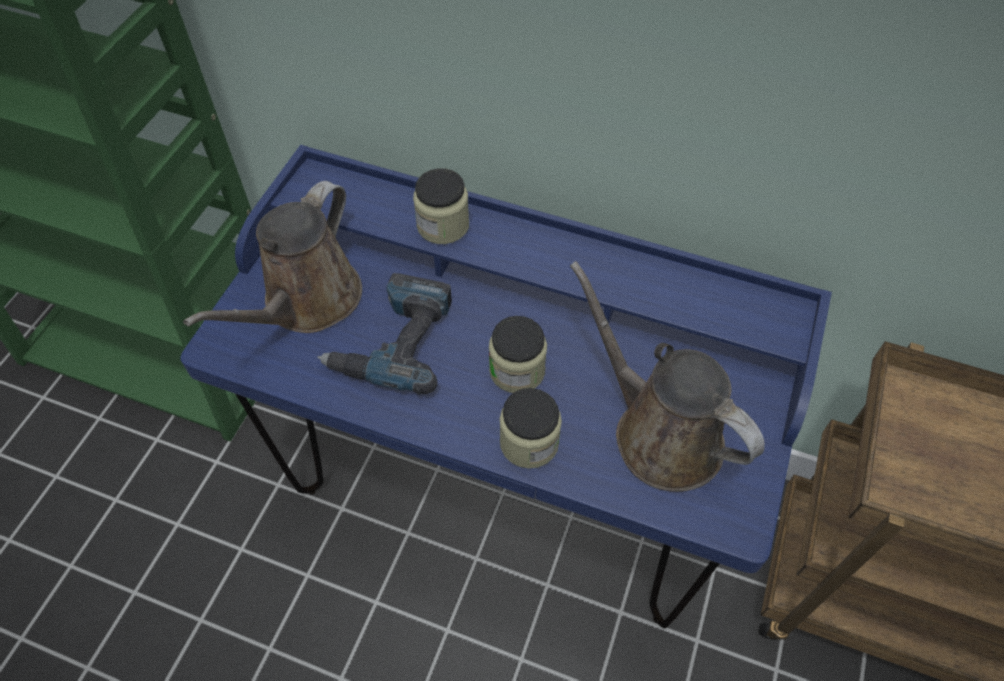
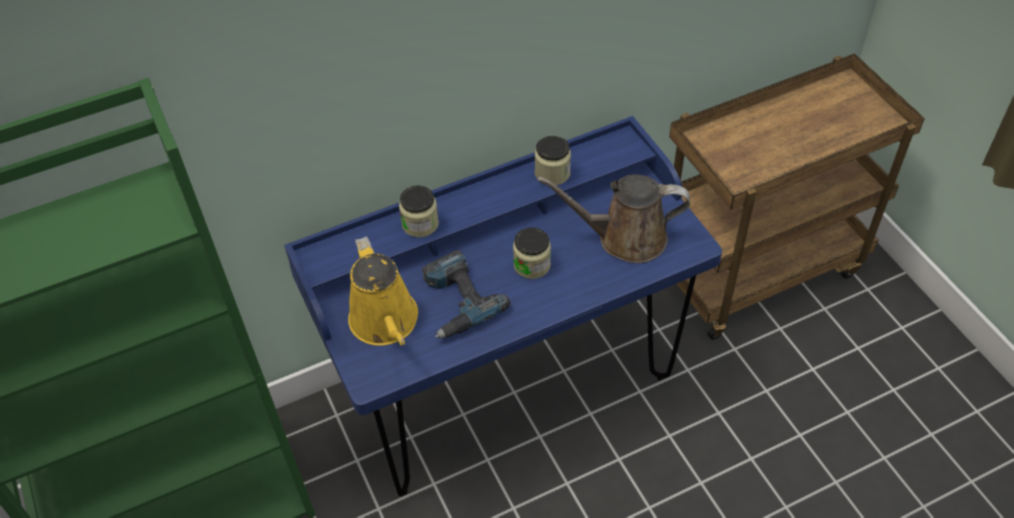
camera: 45 degrees left, 5 degrees down
brown watering can [183,181,362,333] -> yellow watering can [348,236,418,346]
jar [500,388,562,469] -> jar moved to [535,136,571,185]

